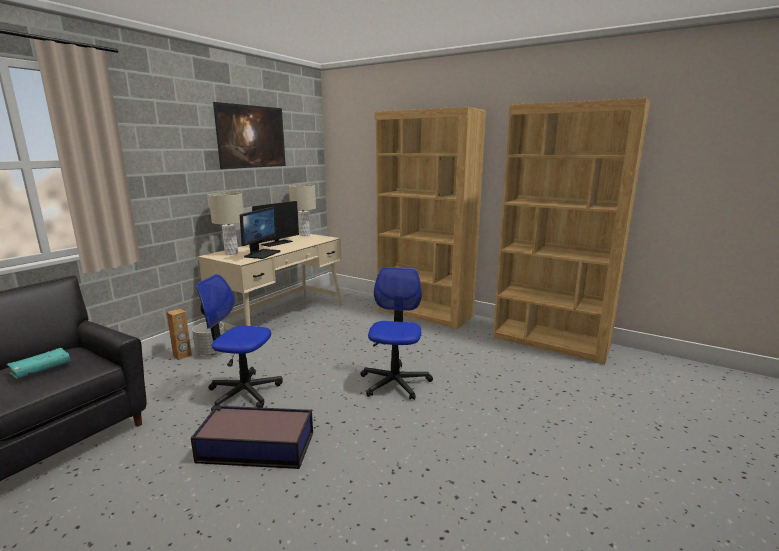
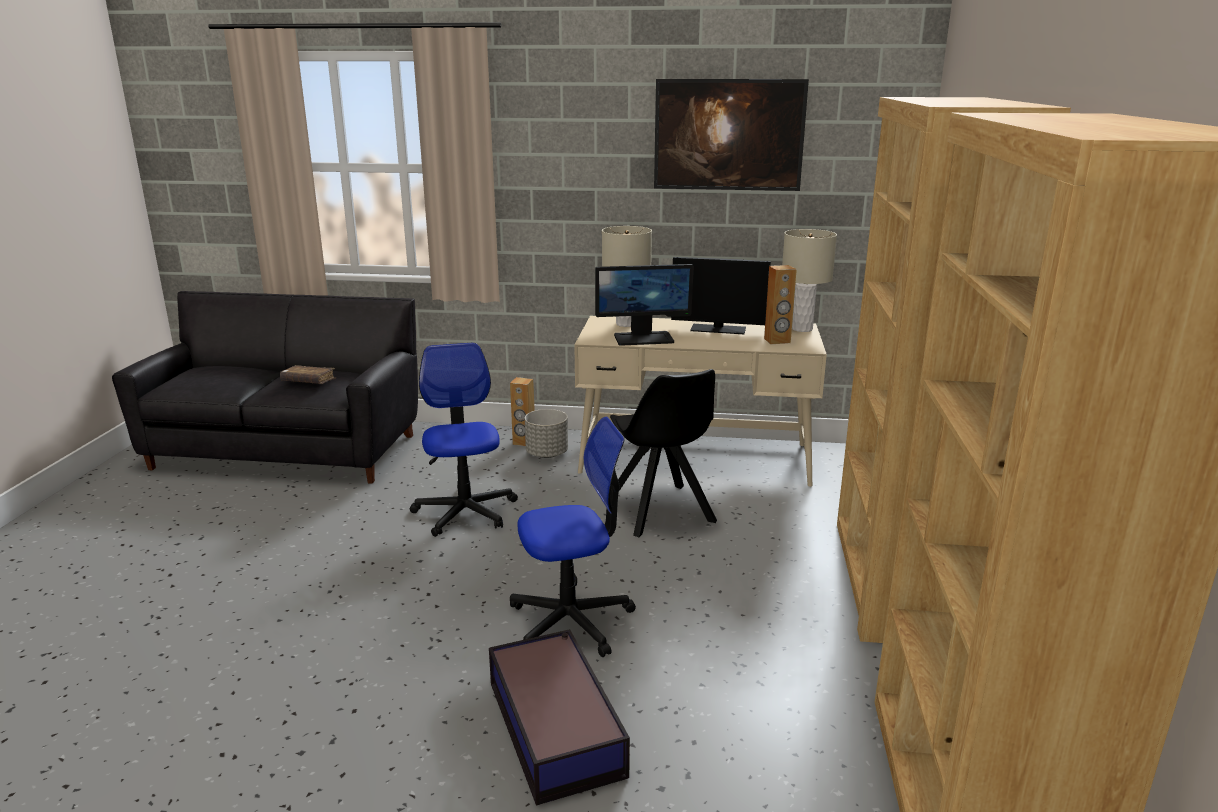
camera: 65 degrees right, 5 degrees up
turquoise book [7,348,71,379] -> brown book [280,365,336,384]
storage box [191,406,313,469] -> storage box moved to [489,629,630,806]
none -> black chair [610,369,717,537]
none -> brown speaker [764,265,797,344]

